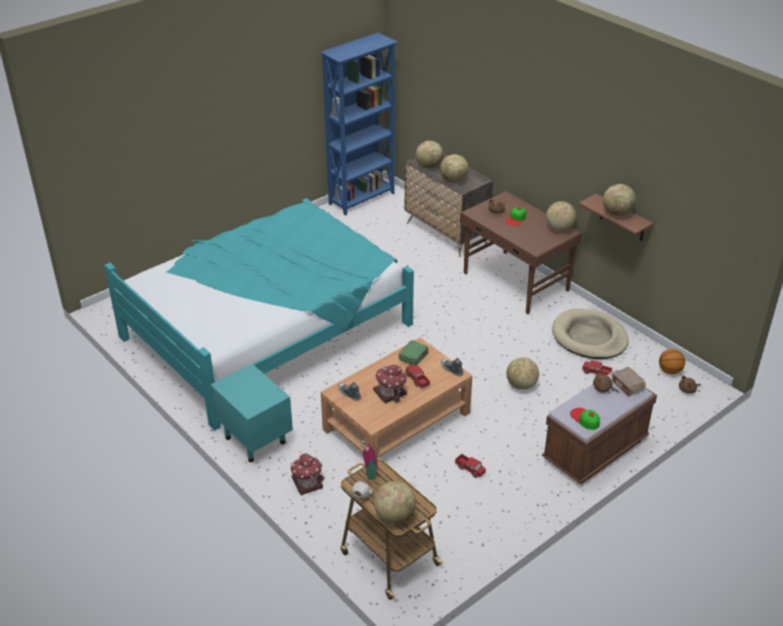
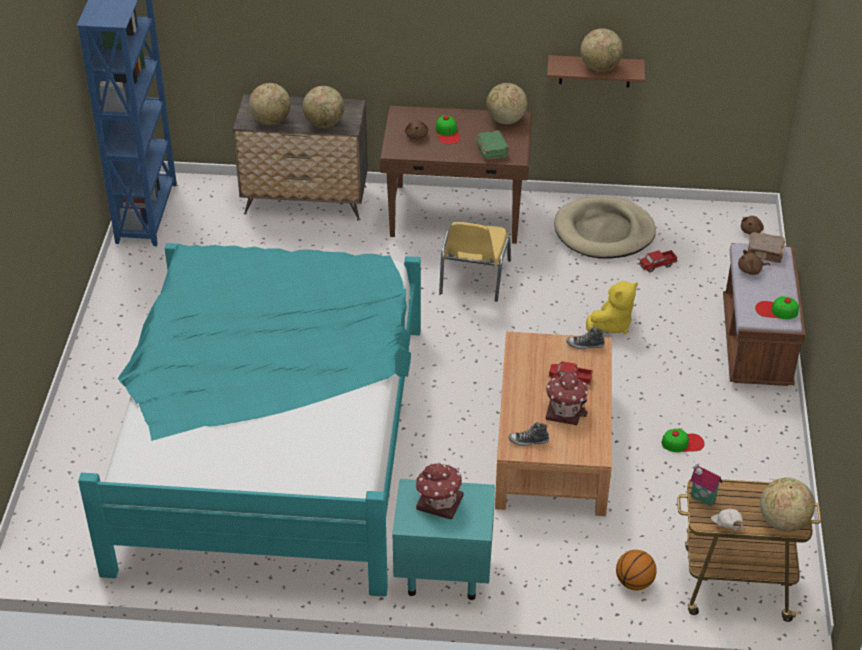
camera: 45 degrees left, 5 degrees up
toy house [290,453,324,495] -> toy house moved to [416,463,464,520]
green book [398,340,429,366] -> green book moved to [475,130,510,160]
toy truck [455,453,486,478] -> cap [662,429,705,452]
globe [506,357,539,390] -> yellow plush toy [586,281,638,334]
basketball [659,349,685,374] -> basketball moved to [616,550,657,590]
none -> yellow chair [439,222,511,302]

